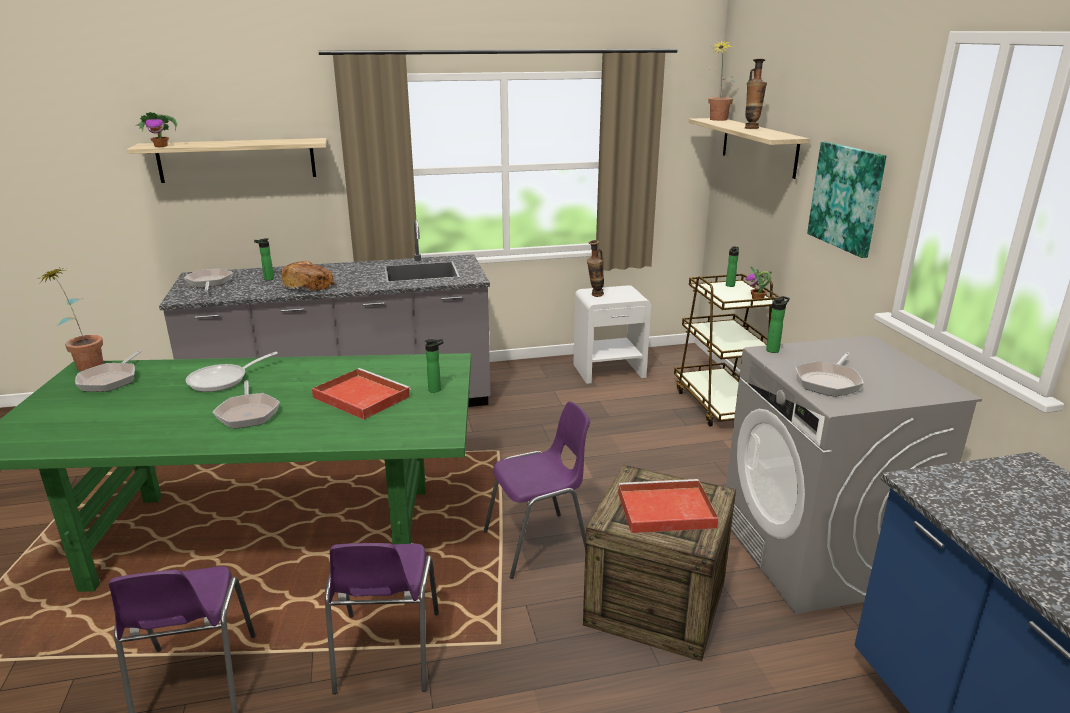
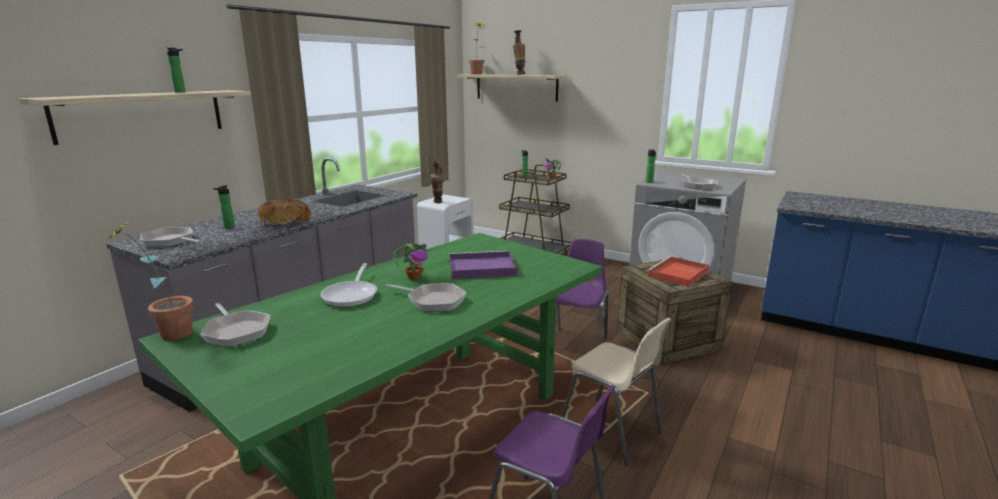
camera: 45 degrees left, 5 degrees down
potted plant [136,112,177,147] -> potted plant moved to [393,243,430,280]
red tray [312,368,411,420] -> purple tray [449,251,517,279]
purple chair [325,543,439,694] -> beige chair [561,318,671,467]
bottle [425,339,443,393] -> bottle moved to [167,48,186,92]
picture [807,142,886,258] -> none

